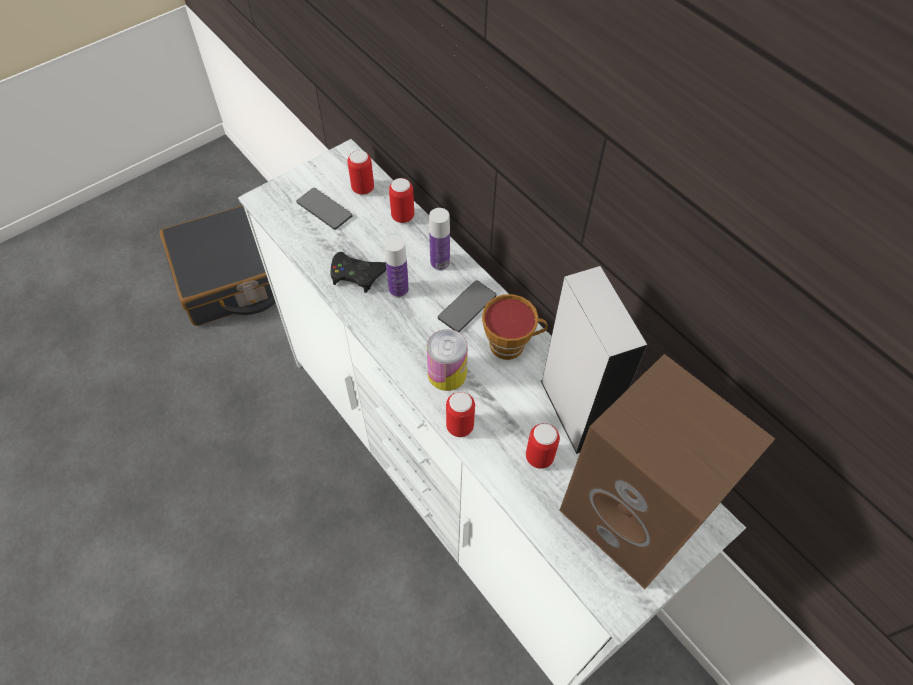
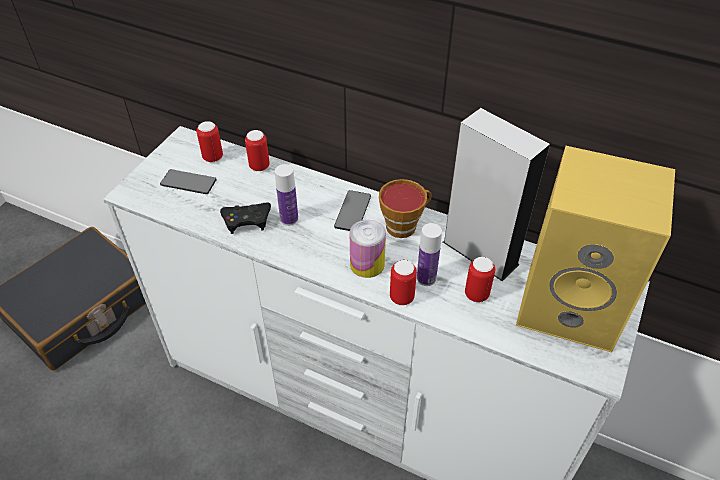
camera: 25 degrees left, 10 degrees down
bottle [429,208,450,271] -> bottle moved to [417,223,442,286]
brown speaker [559,354,775,589] -> yellow speaker [516,146,675,353]

